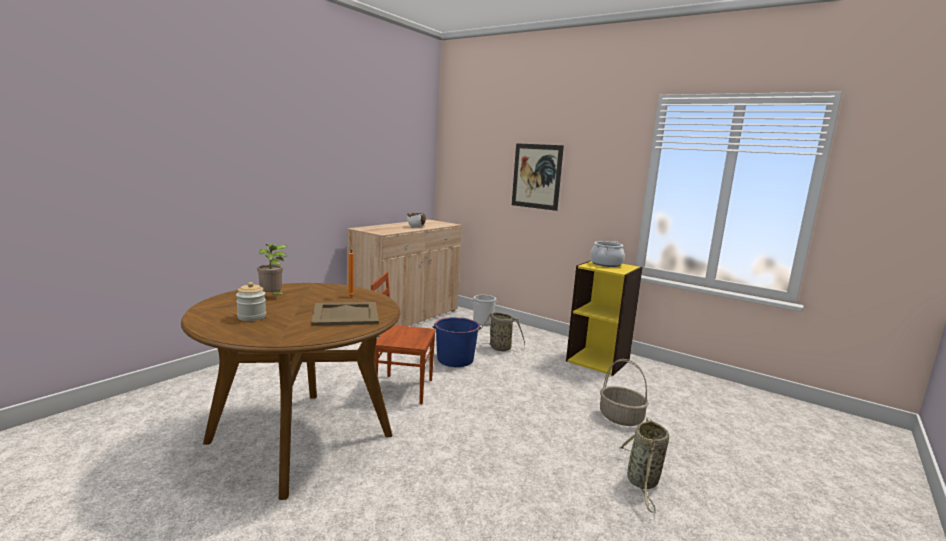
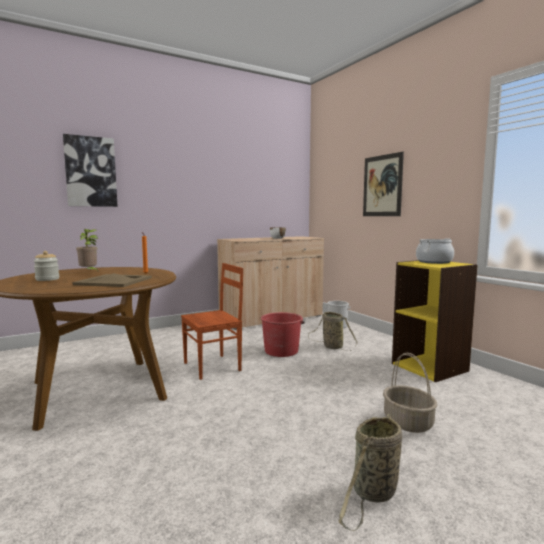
camera: 25 degrees right, 5 degrees down
brown chair [371,272,436,404] -> brown chair turned 120 degrees clockwise [181,263,243,380]
blue bucket [433,317,481,367] -> red bucket [261,312,305,357]
none -> picture [63,134,118,207]

